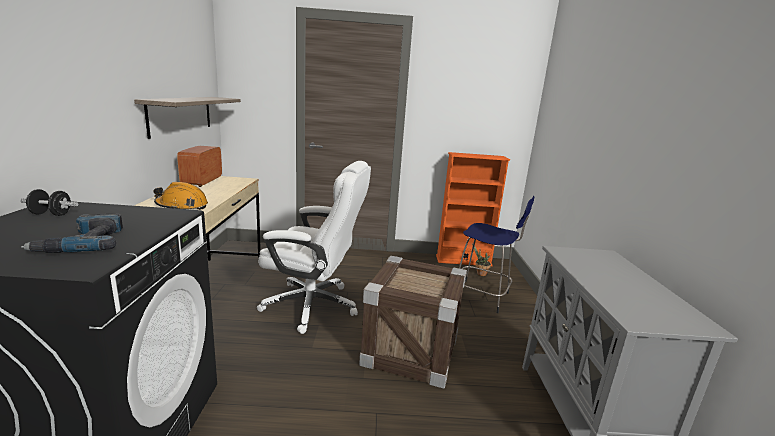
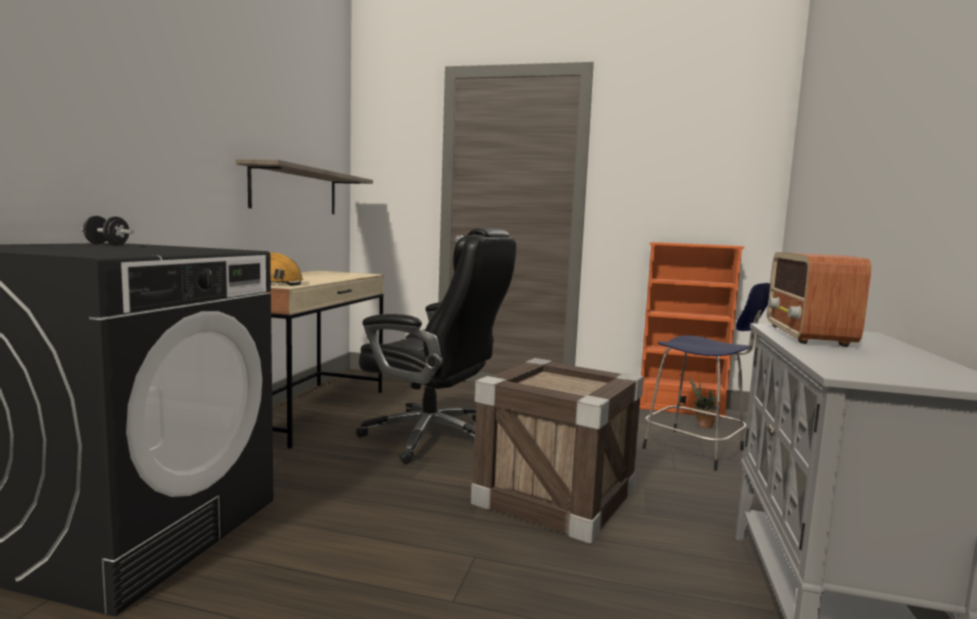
camera: 15 degrees right, 10 degrees down
power drill [21,213,123,253] -> none
radio [177,146,222,187] -> radio moved to [767,252,871,347]
white office chair [257,161,371,334] -> black office chair [356,228,517,464]

